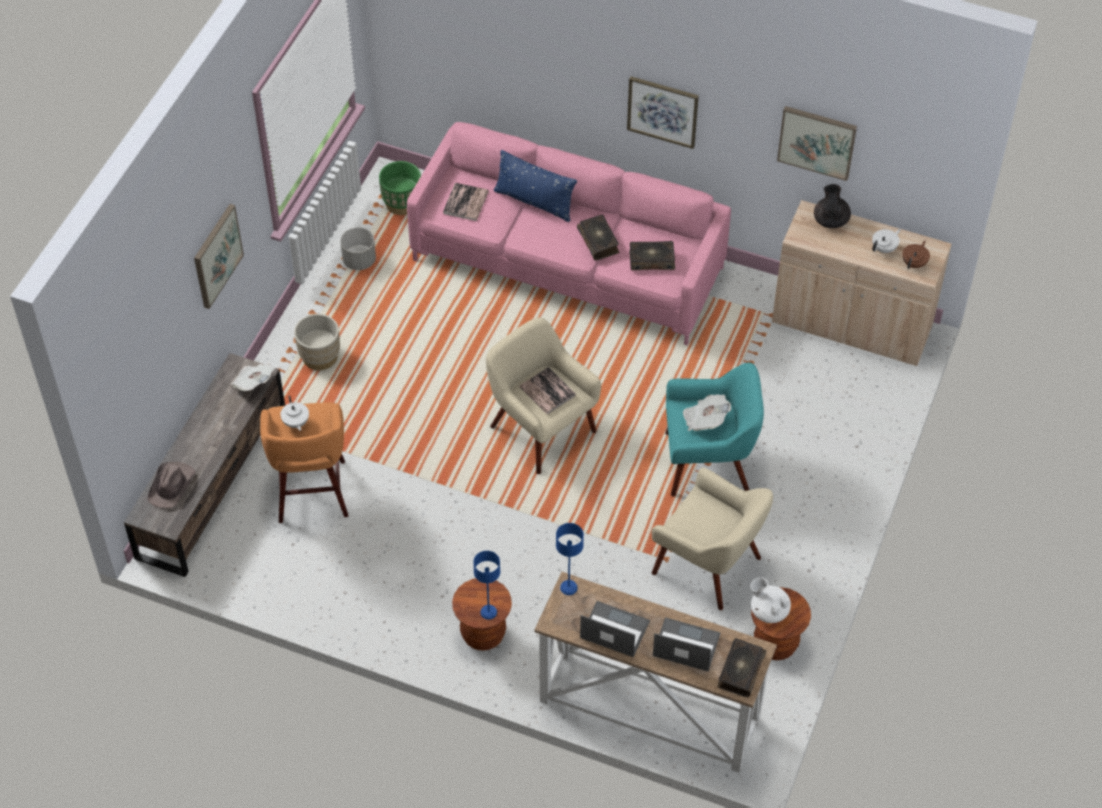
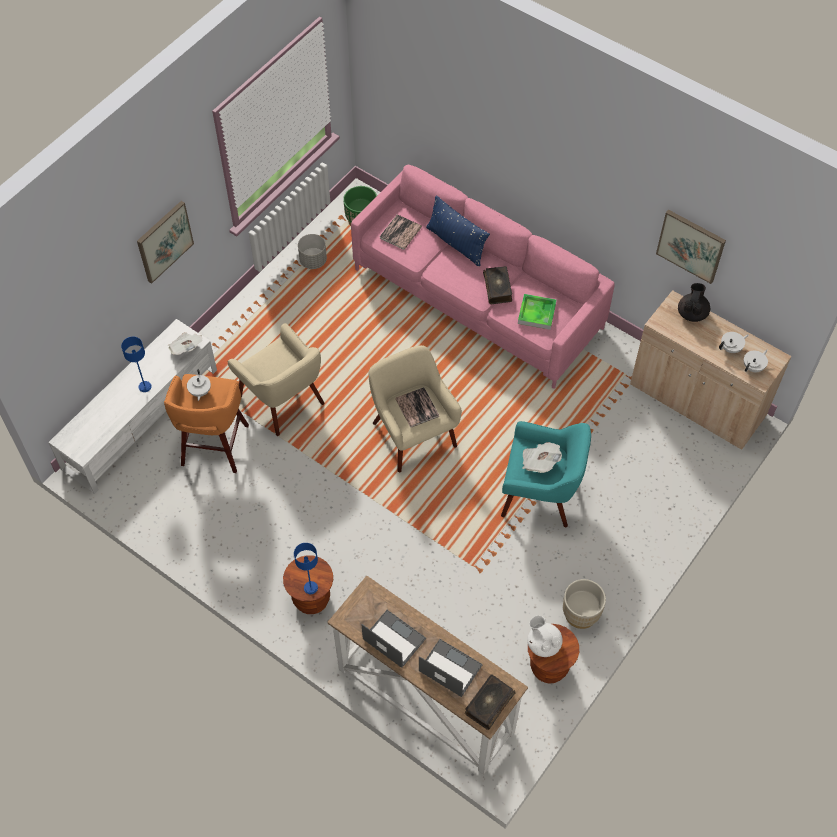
camera: 15 degrees right, 5 degrees up
brown tv stand [124,353,285,577] -> white tv stand [48,319,217,494]
brown hat [148,462,196,508] -> none
beige planter [294,314,340,370] -> beige planter moved to [563,579,606,629]
blue table lamp [556,523,584,595] -> blue table lamp moved to [121,337,152,392]
picture [627,76,699,149] -> none
book [629,241,675,270] -> tray [518,294,557,330]
beige armchair [651,467,773,610] -> beige armchair moved to [228,323,324,436]
brown teapot [902,240,930,269] -> white teapot [744,349,768,372]

